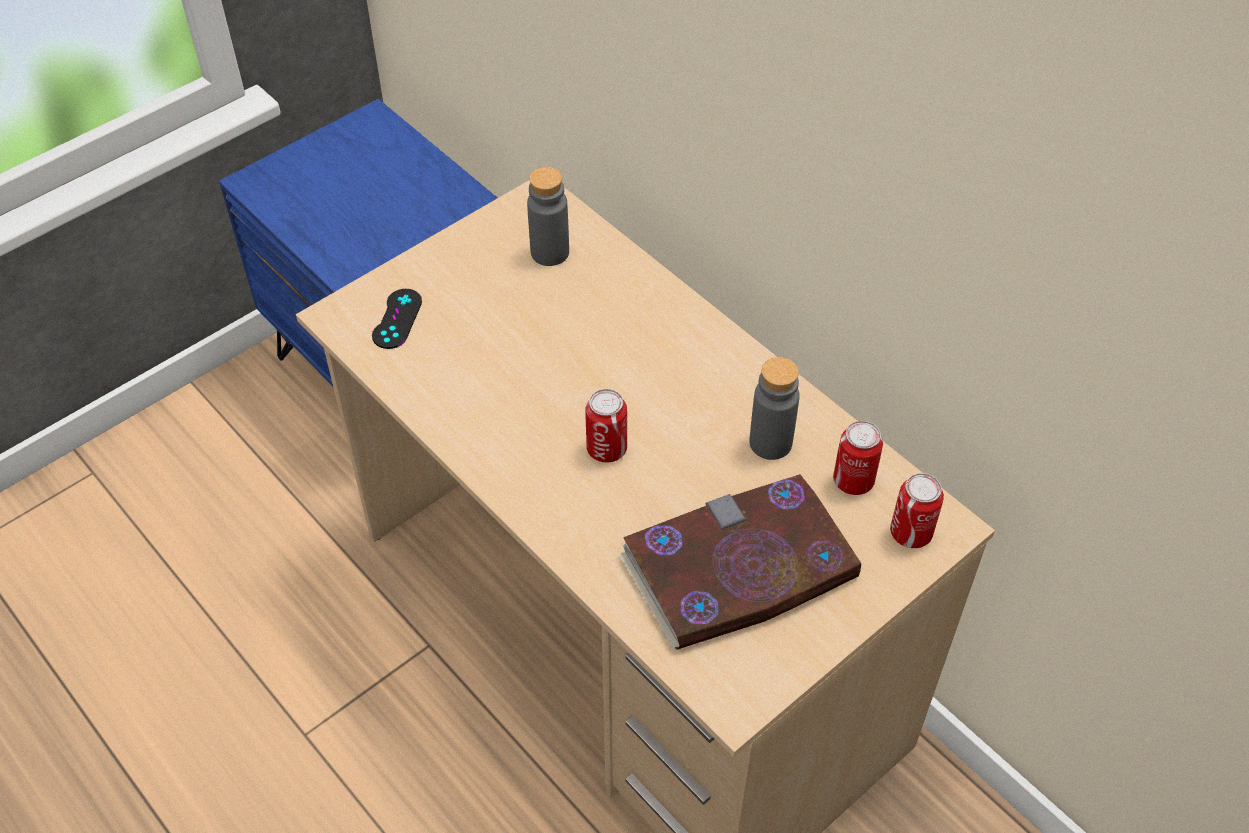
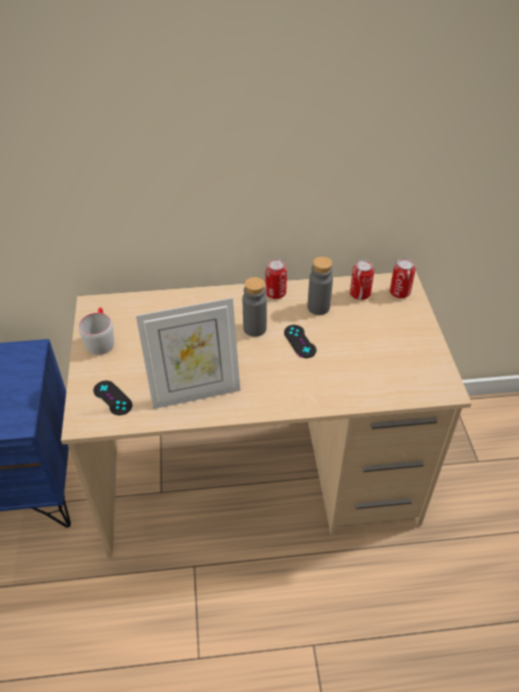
camera: 55 degrees left, 5 degrees down
grey bottle [527,167,569,266] -> grey bottle moved to [243,277,267,337]
can [585,389,627,463] -> can moved to [265,259,287,299]
book [619,474,863,650] -> none
none -> grey mug [78,307,114,355]
none -> picture frame [136,298,240,409]
none -> black game controller [284,325,316,358]

